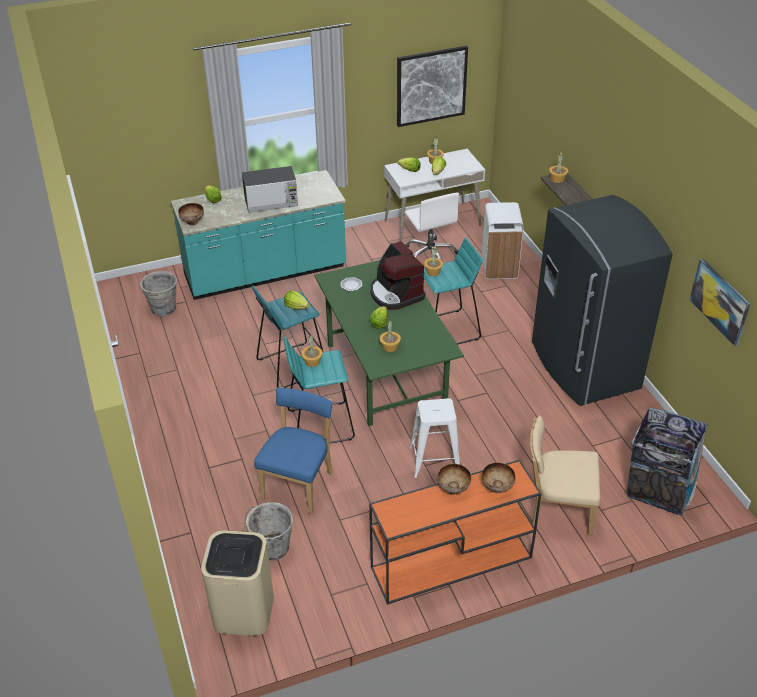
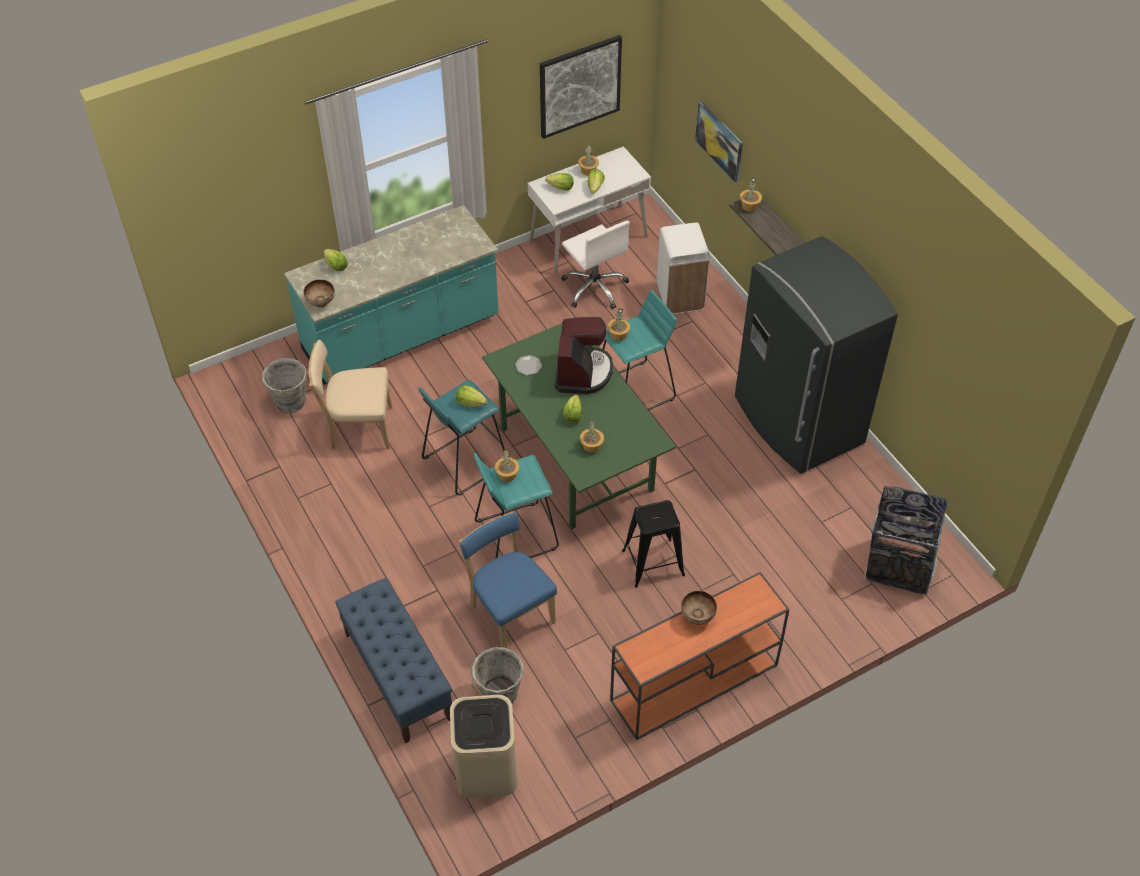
camera: 10 degrees left, 10 degrees up
microwave [242,166,298,213] -> none
blue chair [254,387,333,514] -> blue chair turned 45 degrees counterclockwise [459,512,557,648]
coffee machine [370,241,425,310] -> coffee machine turned 135 degrees counterclockwise [555,317,613,394]
white stool [409,398,460,478] -> black stool [622,500,685,588]
bowl [482,462,515,493] -> none
beige chair [530,416,600,536] -> beige chair moved to [309,340,392,450]
picture [689,259,750,346] -> picture moved to [695,101,743,182]
none -> blue bench [335,578,452,744]

